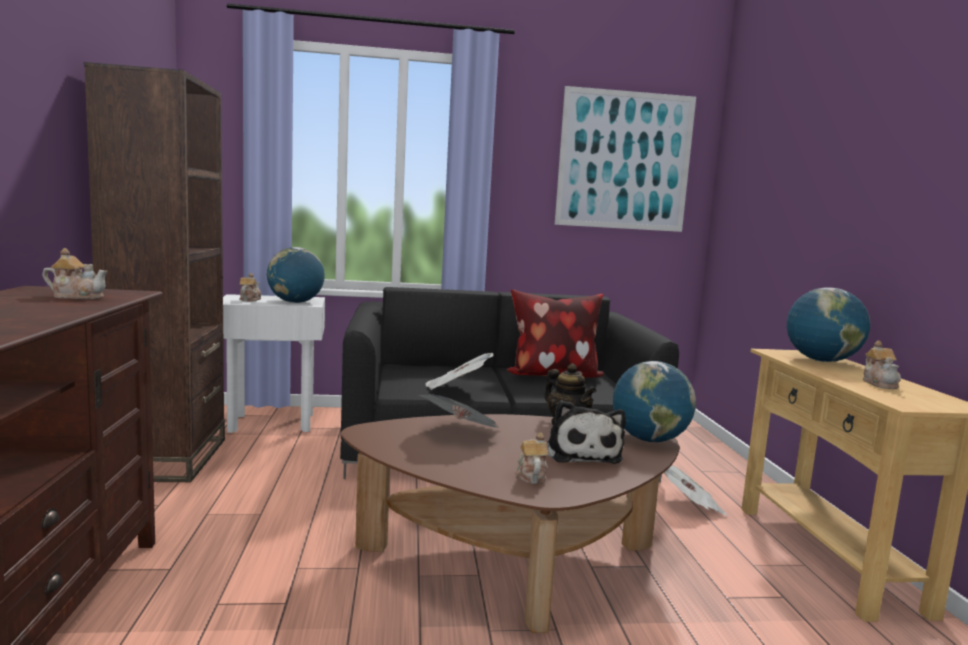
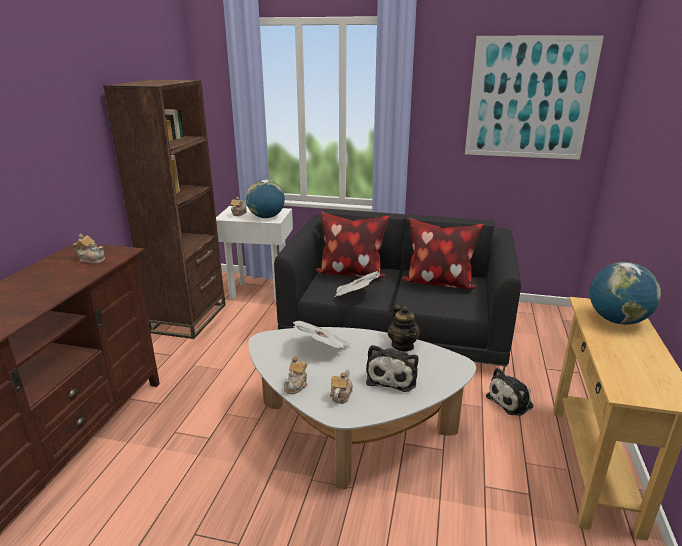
camera: 20 degrees right, 15 degrees up
brown coffee table [341,414,679,633] -> white coffee table [248,327,476,489]
globe [613,361,696,442] -> none
newspaper [665,465,728,516] -> plush toy [486,368,534,416]
teapot [863,341,901,389] -> teapot moved to [284,357,308,394]
none -> pillow [315,212,389,278]

